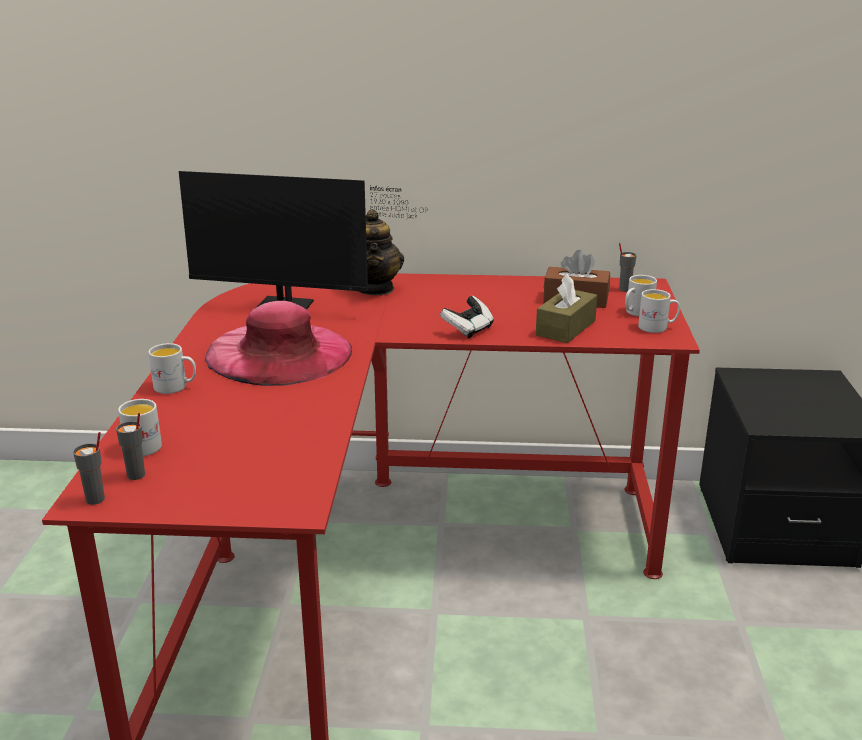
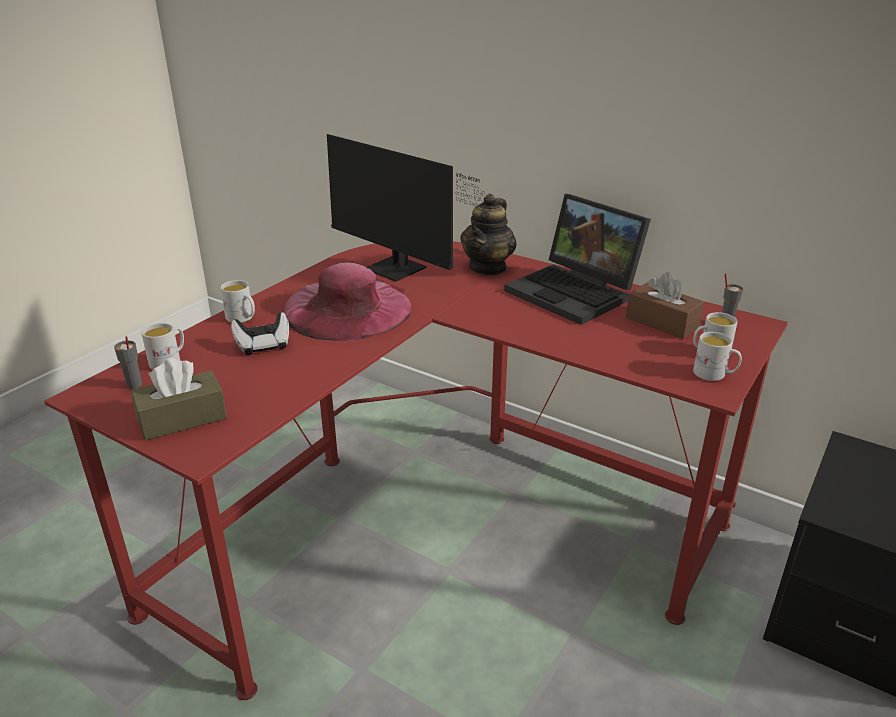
camera: 30 degrees right, 5 degrees up
grey cup [73,432,105,505] -> none
game controller [440,296,494,338] -> game controller moved to [231,312,289,355]
brown tissue box [536,273,597,343] -> brown tissue box moved to [131,358,227,440]
none -> laptop [504,194,651,325]

